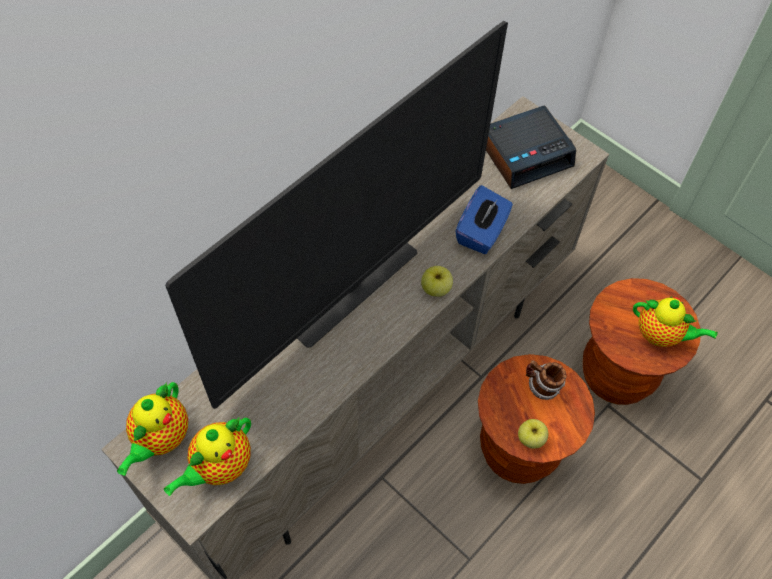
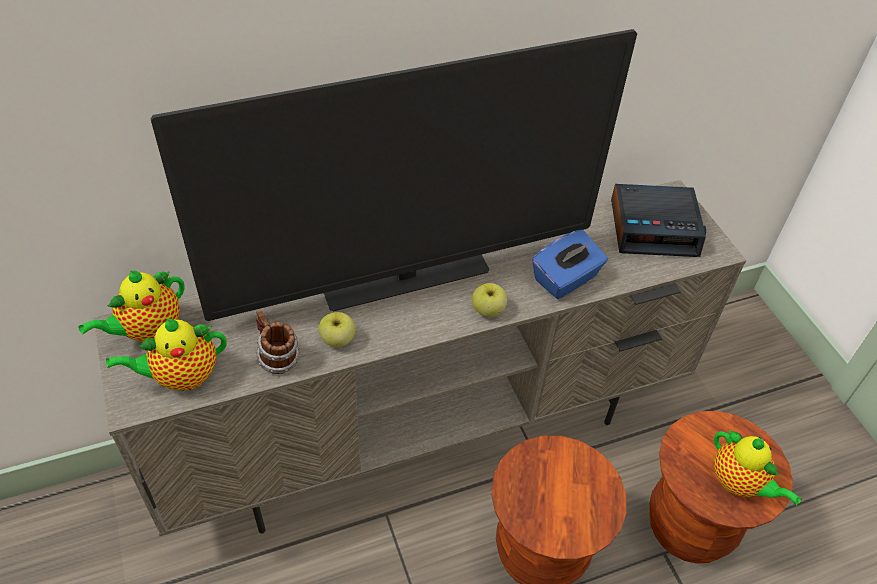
camera: 25 degrees right, 10 degrees down
apple [518,419,548,449] -> apple moved to [318,312,356,348]
mug [526,360,567,400] -> mug moved to [256,309,300,374]

